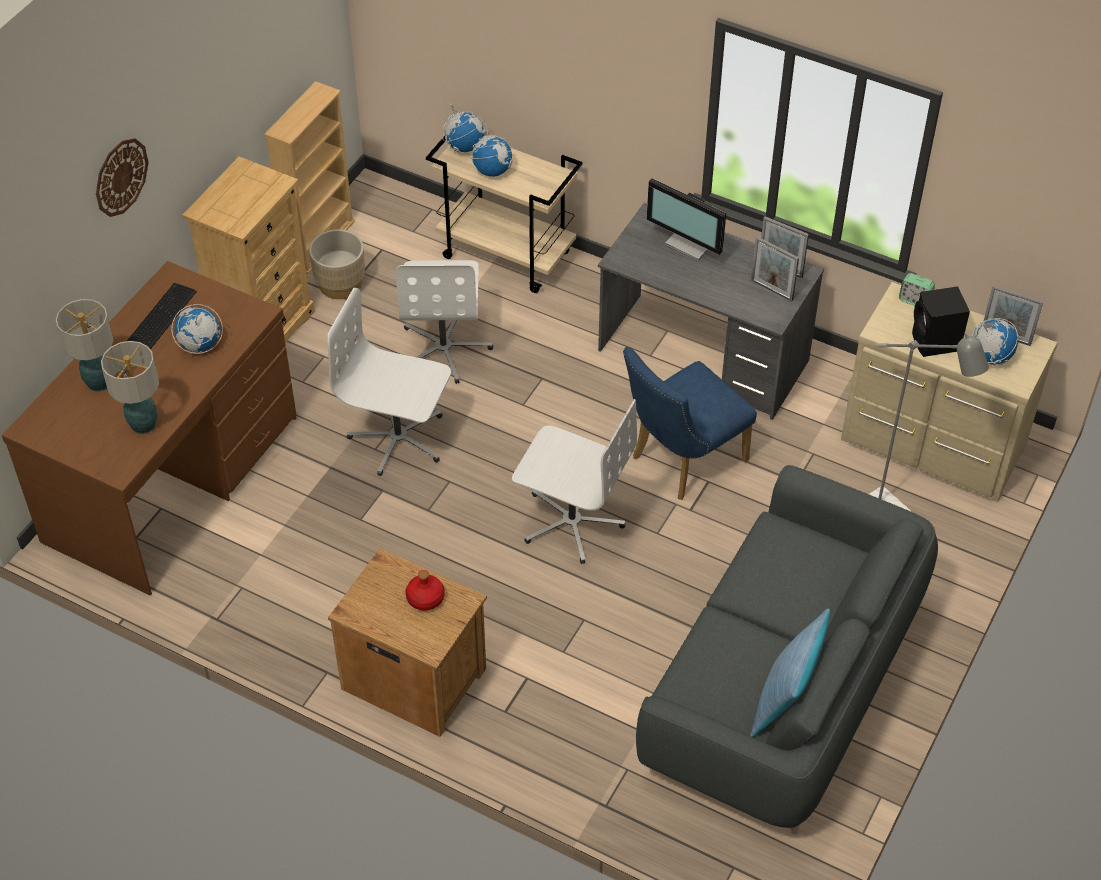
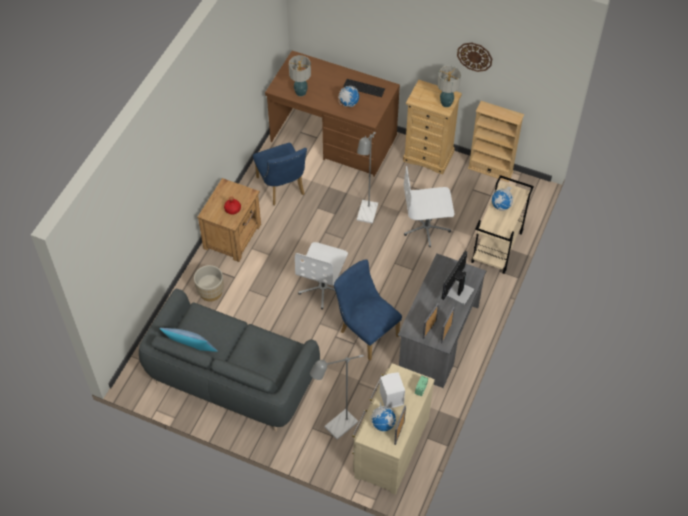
camera: 85 degrees right, 5 degrees up
table lamp [56,299,114,392] -> table lamp moved to [437,66,461,107]
wall clock [96,138,149,217] -> wall clock moved to [457,43,492,72]
beige planter [309,229,365,299] -> beige planter moved to [194,265,224,302]
white office chair [328,288,451,476] -> grey floor lamp [357,132,378,224]
globe [442,103,485,153] -> none
black speaker [912,286,970,357] -> white speaker [380,372,405,408]
none -> blue chair [253,143,307,205]

